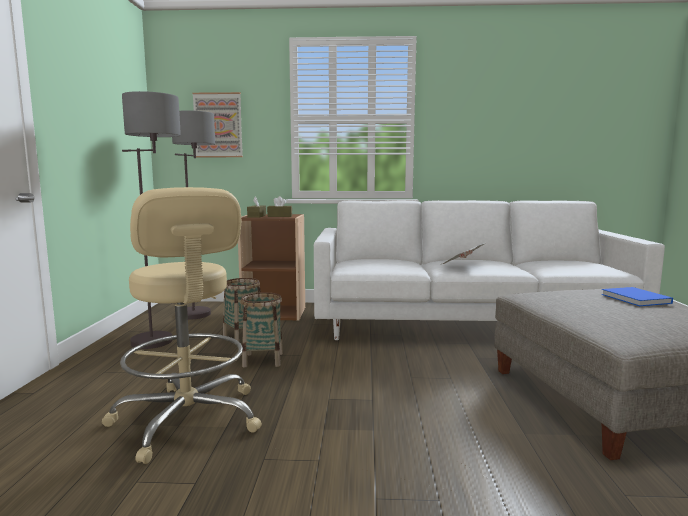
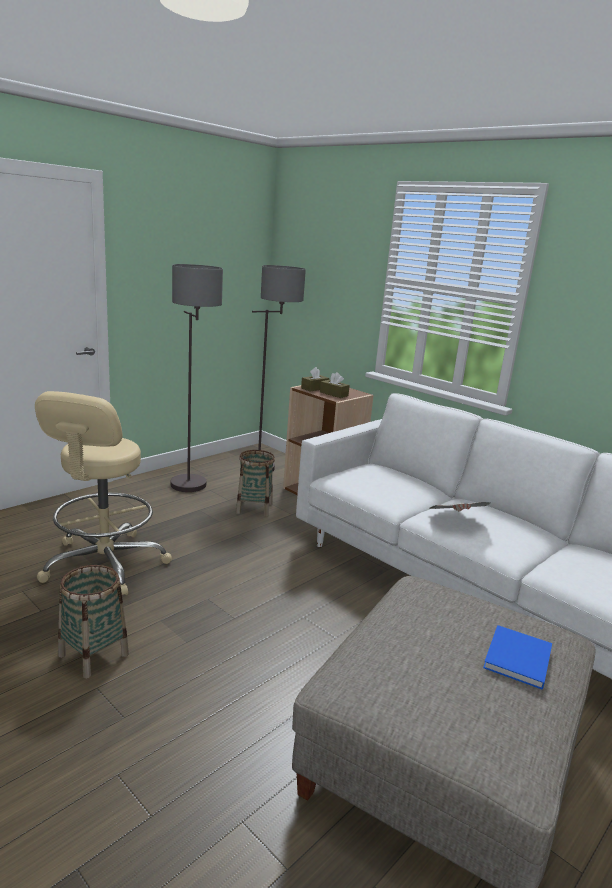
camera: 40 degrees right, 10 degrees up
picture [192,92,243,157] -> none
basket [241,292,283,368] -> basket moved to [58,565,129,679]

